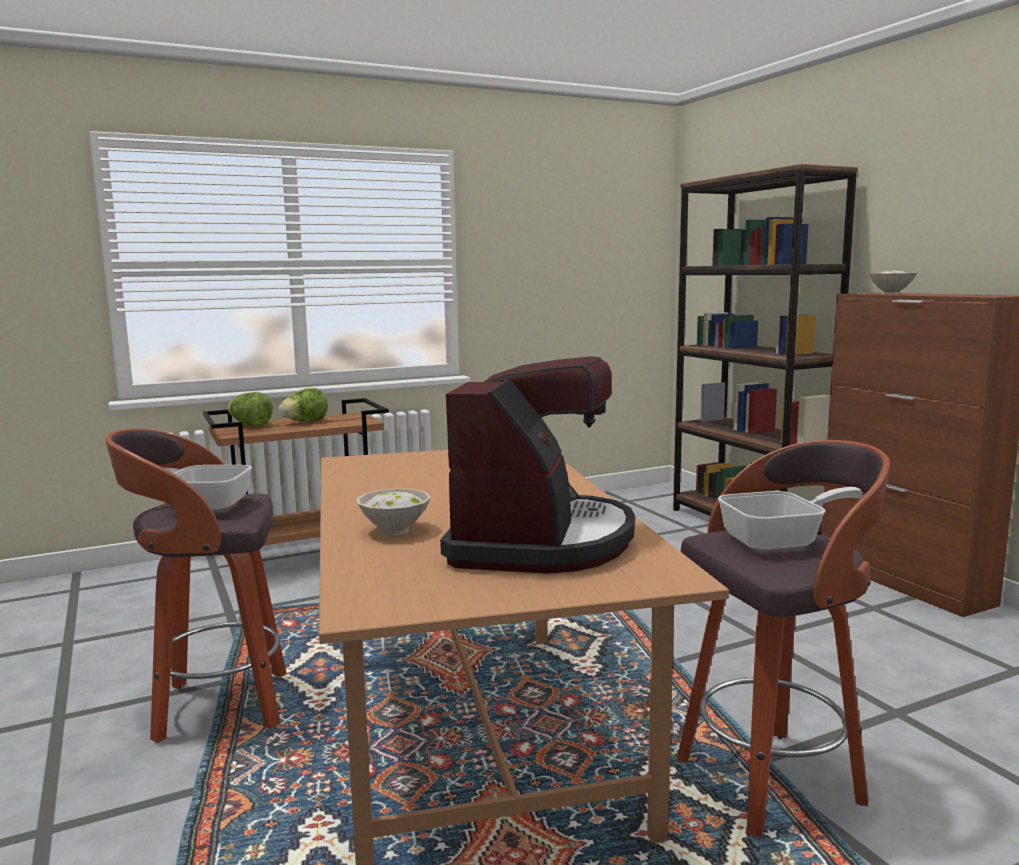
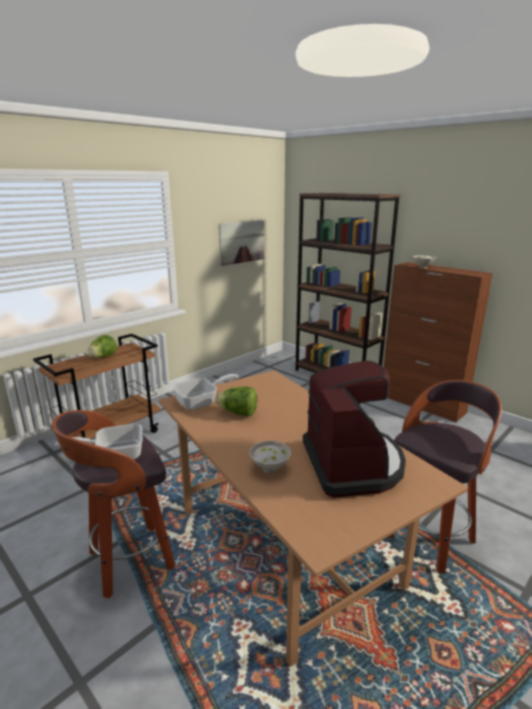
camera: 20 degrees left, 10 degrees up
lettuce [228,392,273,427] -> lettuce moved to [216,386,257,416]
frying pan [718,487,864,551] -> frying pan moved to [172,374,239,410]
none -> picture [219,220,264,266]

